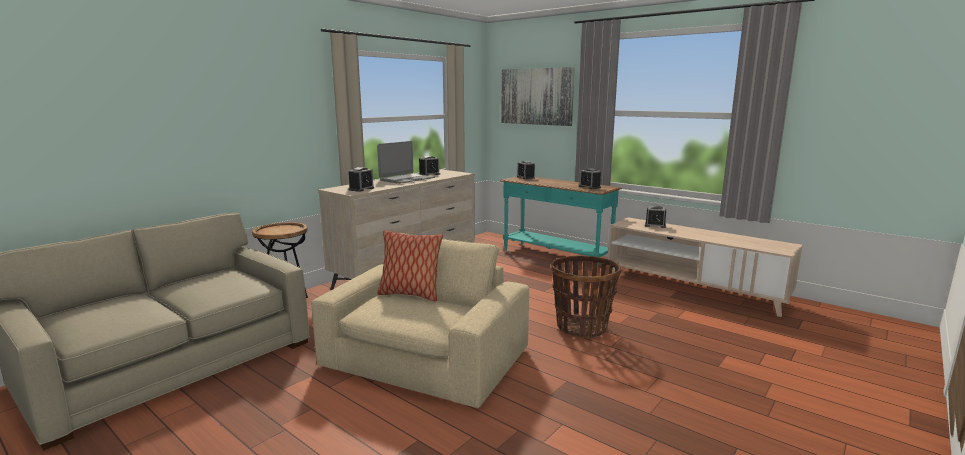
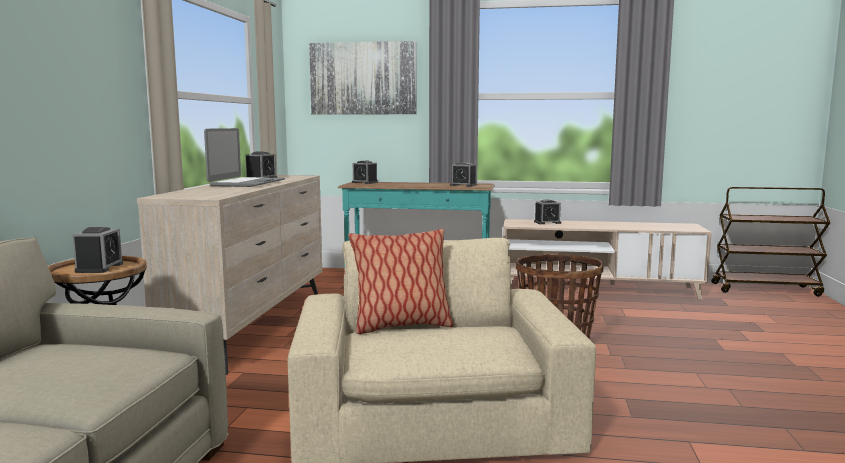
camera: 30 degrees left, 5 degrees down
alarm clock [348,167,374,192] -> alarm clock moved to [72,227,123,273]
none -> brown cart [711,187,830,297]

